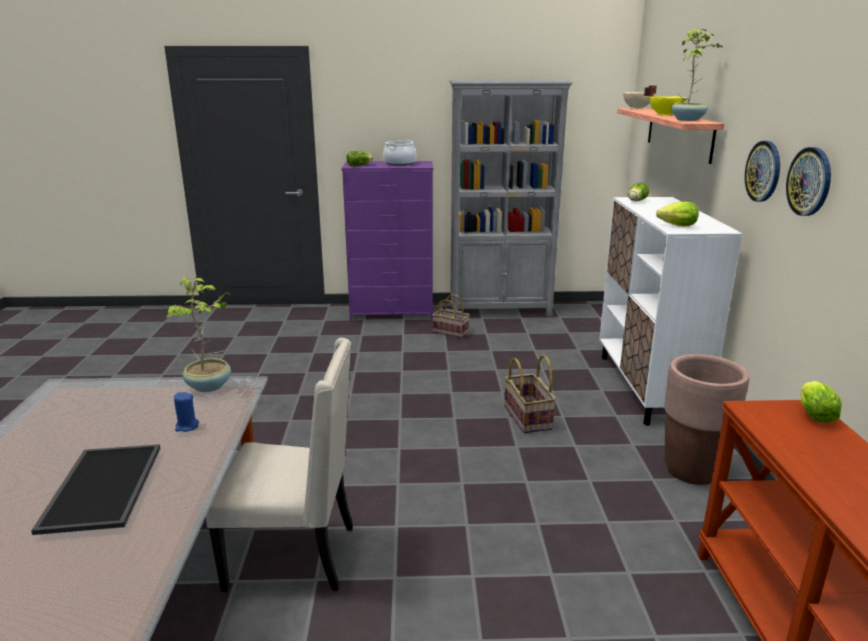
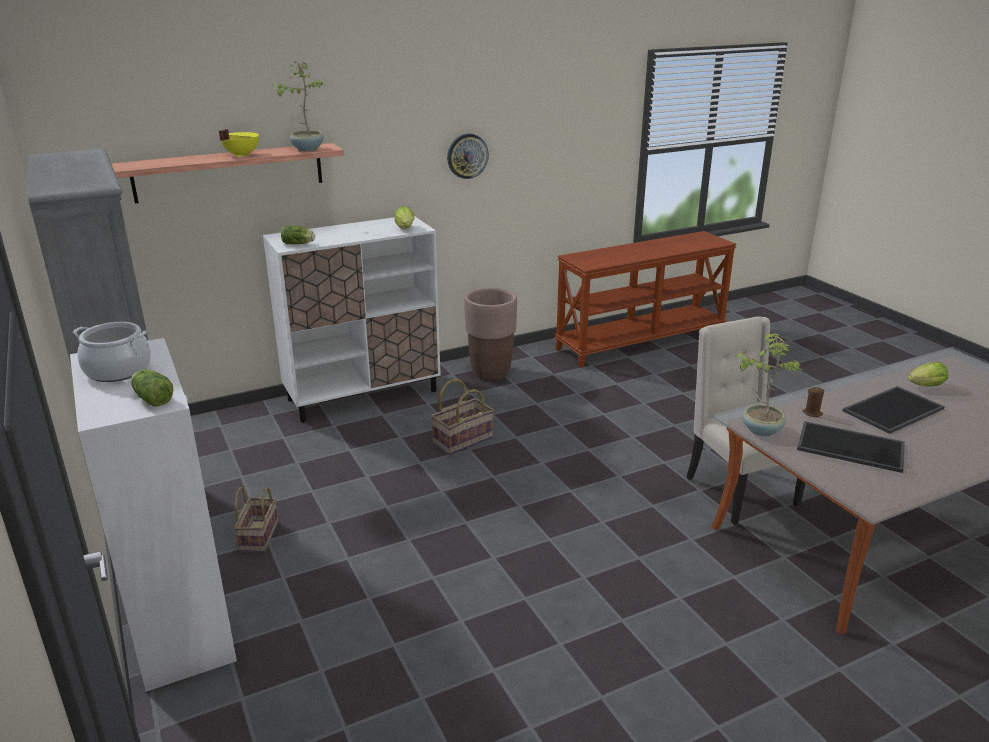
camera: 115 degrees left, 5 degrees up
blue candle [174,392,199,432] -> brown candle [803,387,824,418]
purple dresser [342,161,433,321] -> white dresser [70,338,237,692]
beige cooking pot [623,85,657,110] -> none
wall clock [745,141,780,202] -> none
lettuce [800,381,842,423] -> lettuce moved to [908,362,948,387]
none -> tray [797,421,905,473]

